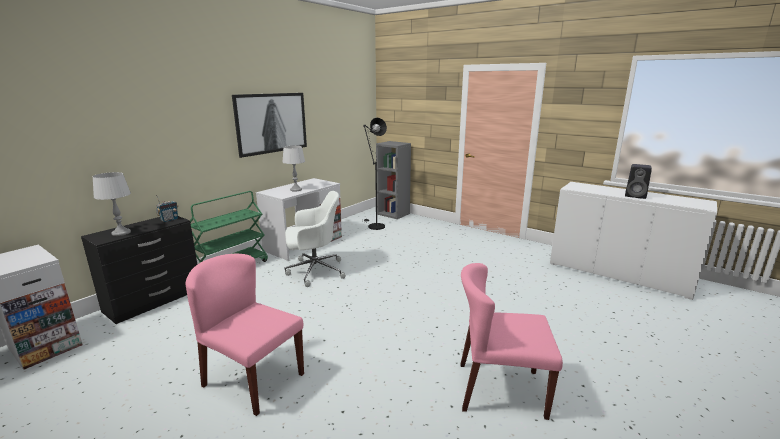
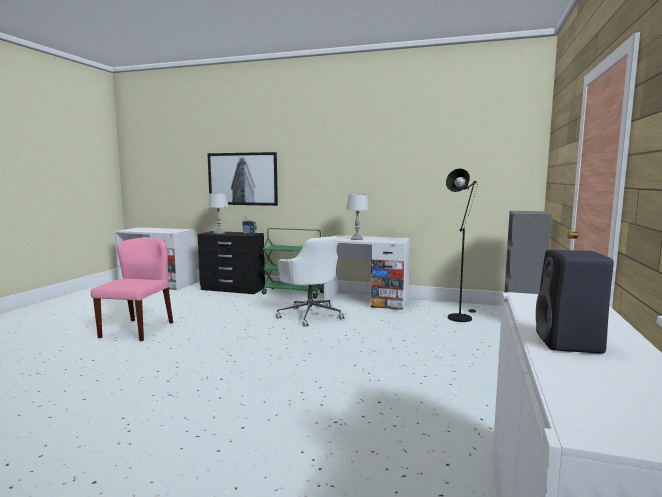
camera: 70 degrees right, 10 degrees down
picture [232,93,307,158] -> picture moved to [207,152,278,206]
pink chair [460,263,563,420] -> none

